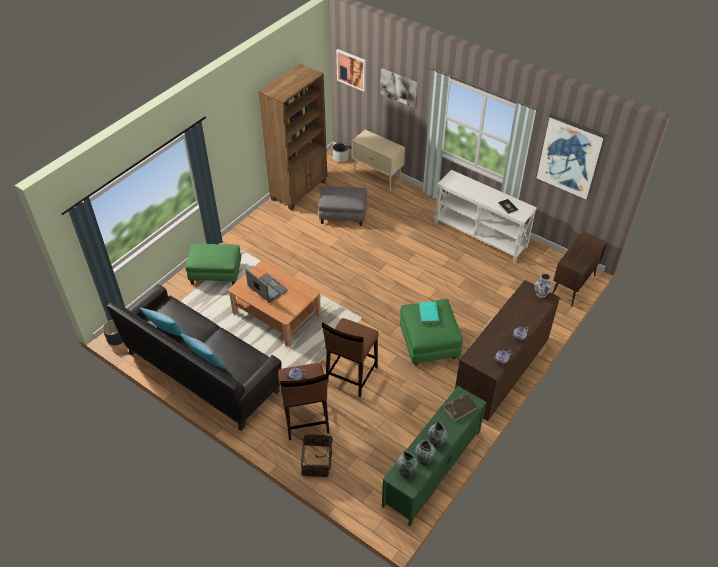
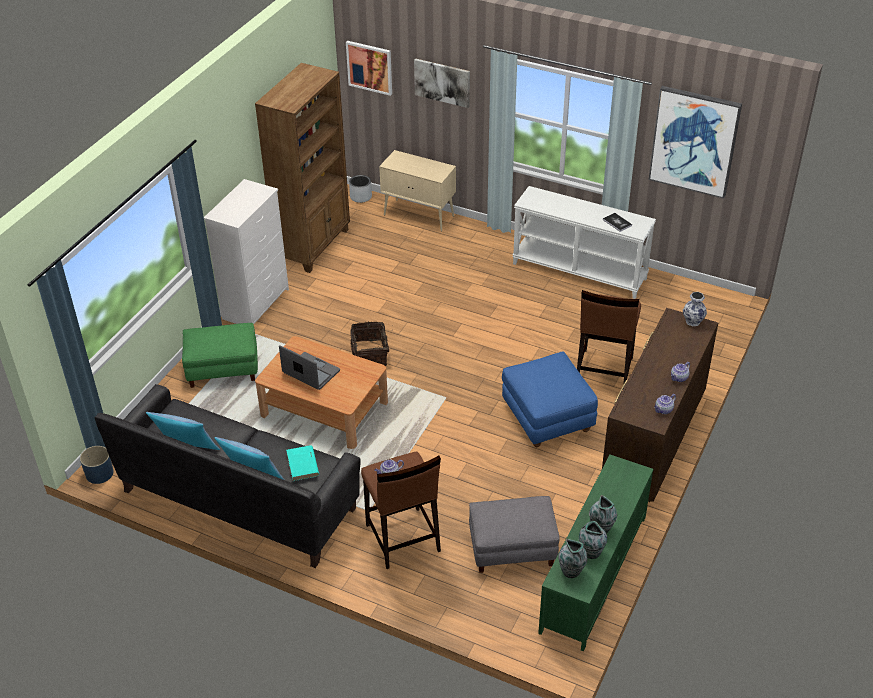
camera: 10 degrees left, 5 degrees down
basket [301,434,333,477] -> basket moved to [350,322,389,366]
grey ottoman [318,186,367,226] -> grey ottoman moved to [469,496,560,573]
brown stool [322,318,379,397] -> brown stool moved to [577,290,641,385]
green ottoman [400,299,463,366] -> blue ottoman [502,351,598,447]
turquoise book [419,302,439,324] -> turquoise book moved to [286,445,319,481]
brown book [443,393,478,422] -> none
brown cabinet [552,231,608,307] -> none
none -> white dresser [204,179,289,325]

